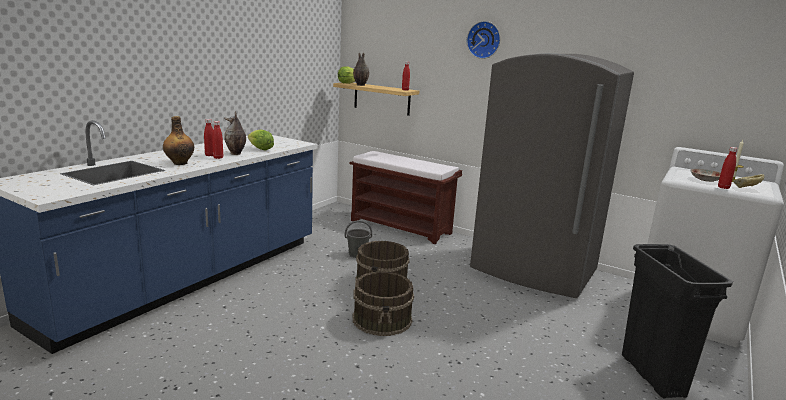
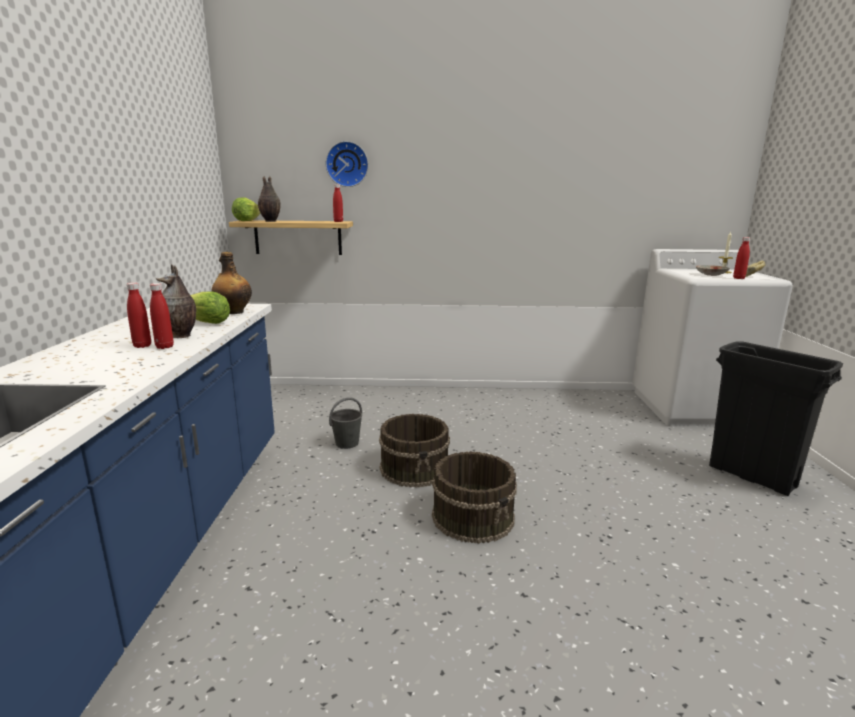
camera: 30 degrees left, 0 degrees up
bottle [163,116,194,165] -> bottle moved to [211,252,252,314]
brown bench [350,151,462,244] -> none
wall clock [467,21,500,59] -> wall clock moved to [326,141,369,187]
grey fridge [470,53,634,298] -> none

